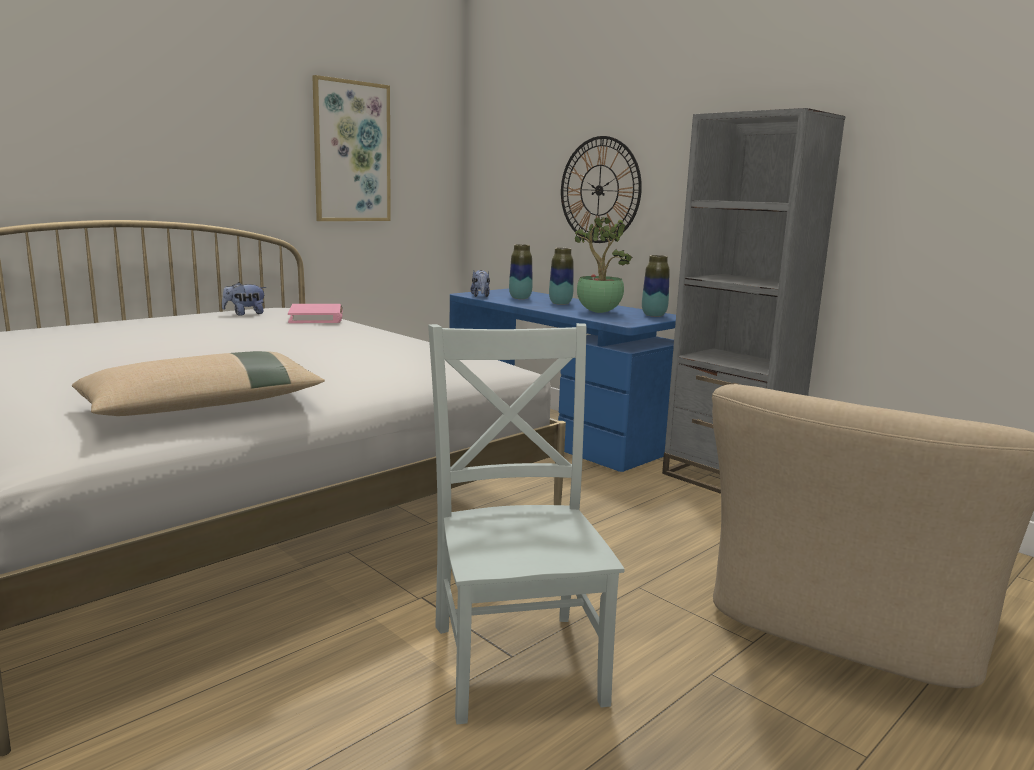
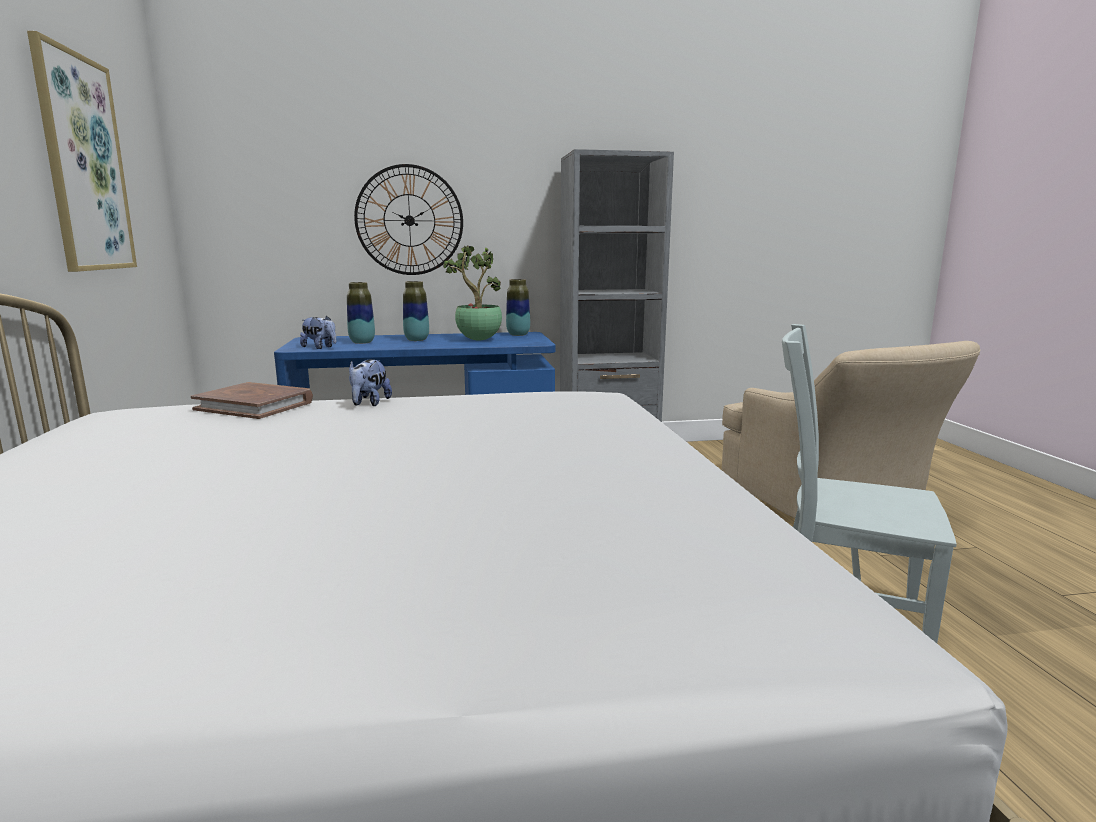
camera: 55 degrees left, 0 degrees up
beige pillow [72,351,325,416] -> none
plush toy [222,282,266,315] -> plush toy moved to [349,359,392,406]
pink book [288,304,343,323] -> brown book [191,382,313,419]

